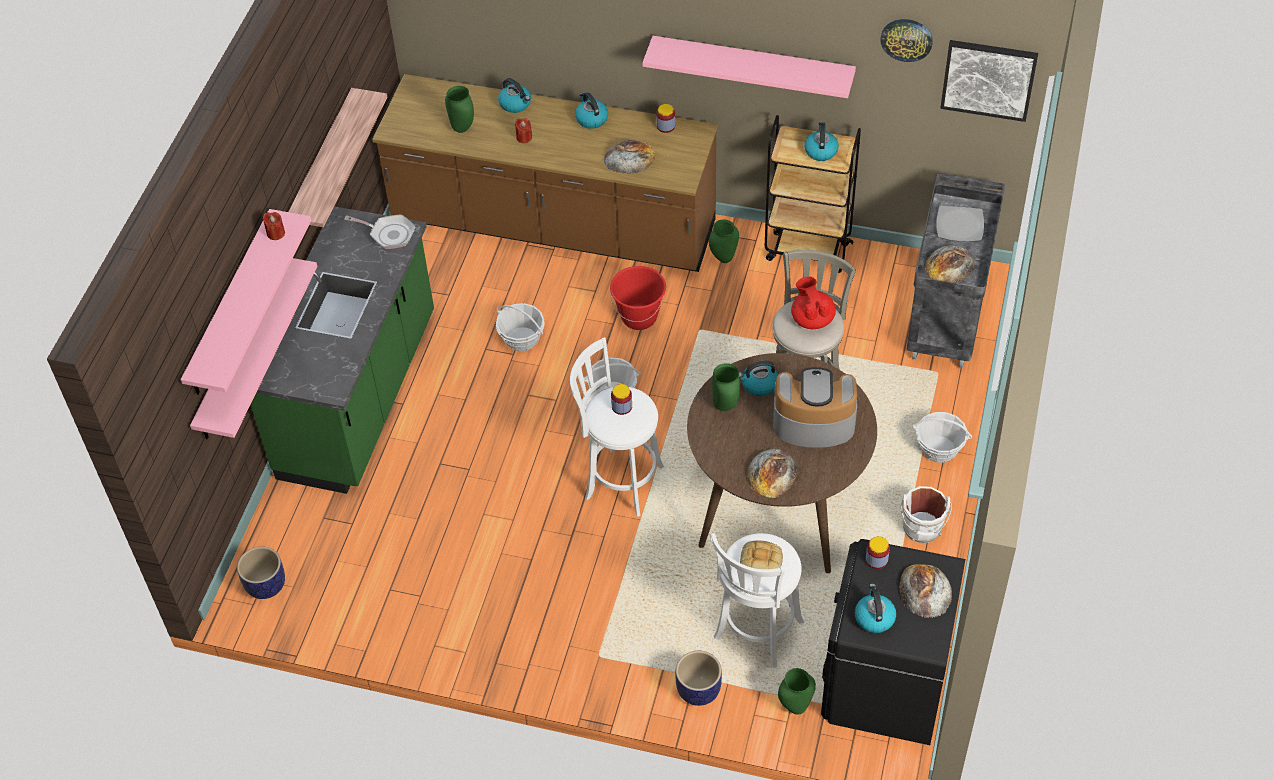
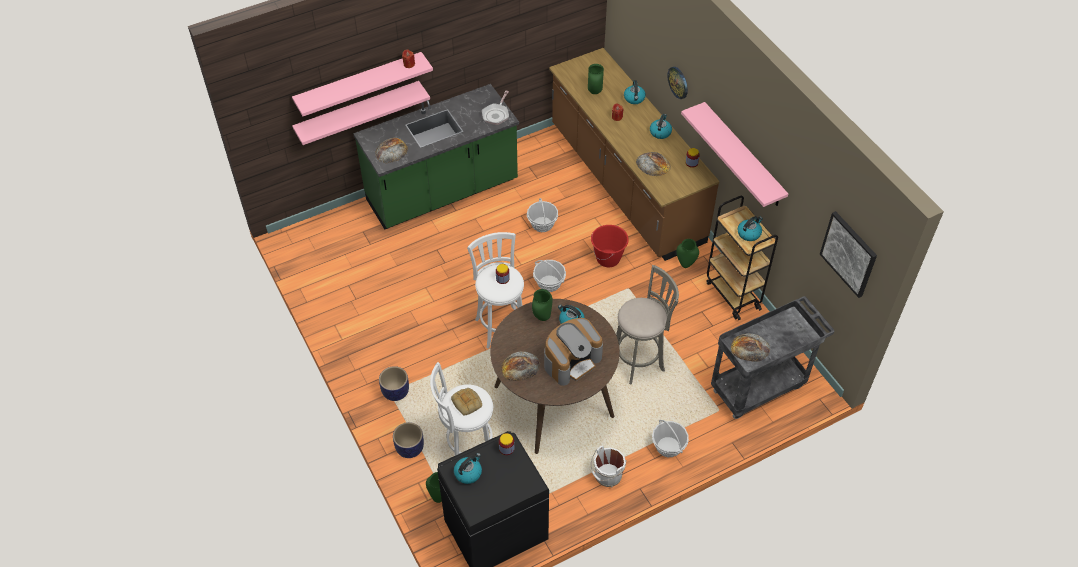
camera: 45 degrees right, 0 degrees up
planter [237,547,285,599] -> planter moved to [379,366,409,401]
shelf [288,88,387,227] -> none
frying pan [344,214,415,249] -> frying pan turned 45 degrees clockwise [482,91,509,125]
coffee machine [773,367,857,448] -> coffee machine turned 90 degrees clockwise [544,318,603,386]
red teapot [791,276,836,329] -> none
wall clock [880,19,933,62] -> wall clock moved to [667,67,688,99]
bread [899,564,952,618] -> bread moved to [375,138,408,164]
plate [936,206,984,242] -> none

